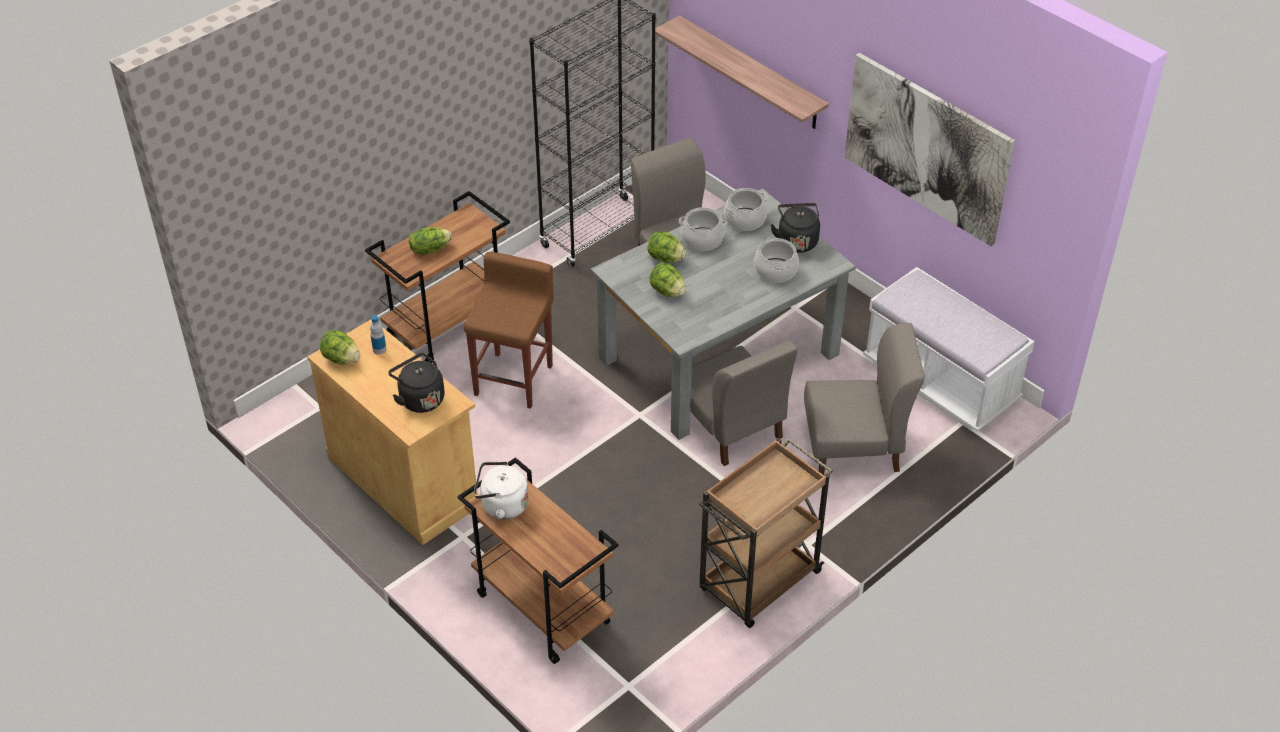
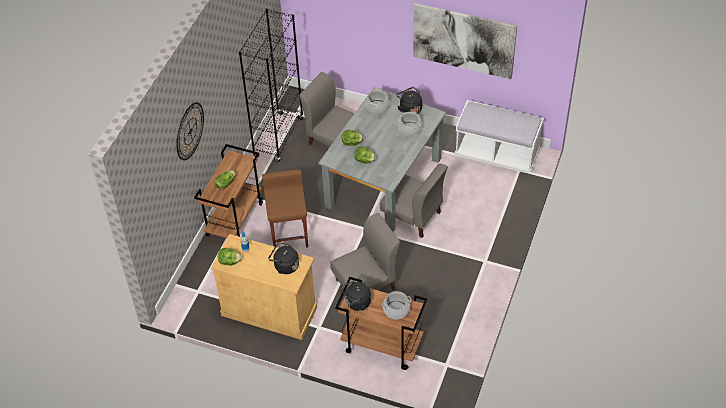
camera: 25 degrees left, 5 degrees up
white kettle [474,461,528,520] -> black kettle [341,281,371,311]
shelf [655,15,829,129] -> none
cooking pot [679,207,727,251] -> cooking pot moved to [382,291,411,319]
brown cart [699,438,832,628] -> none
grey chair [804,323,925,475] -> grey chair moved to [330,213,400,290]
none -> wall clock [176,102,204,160]

